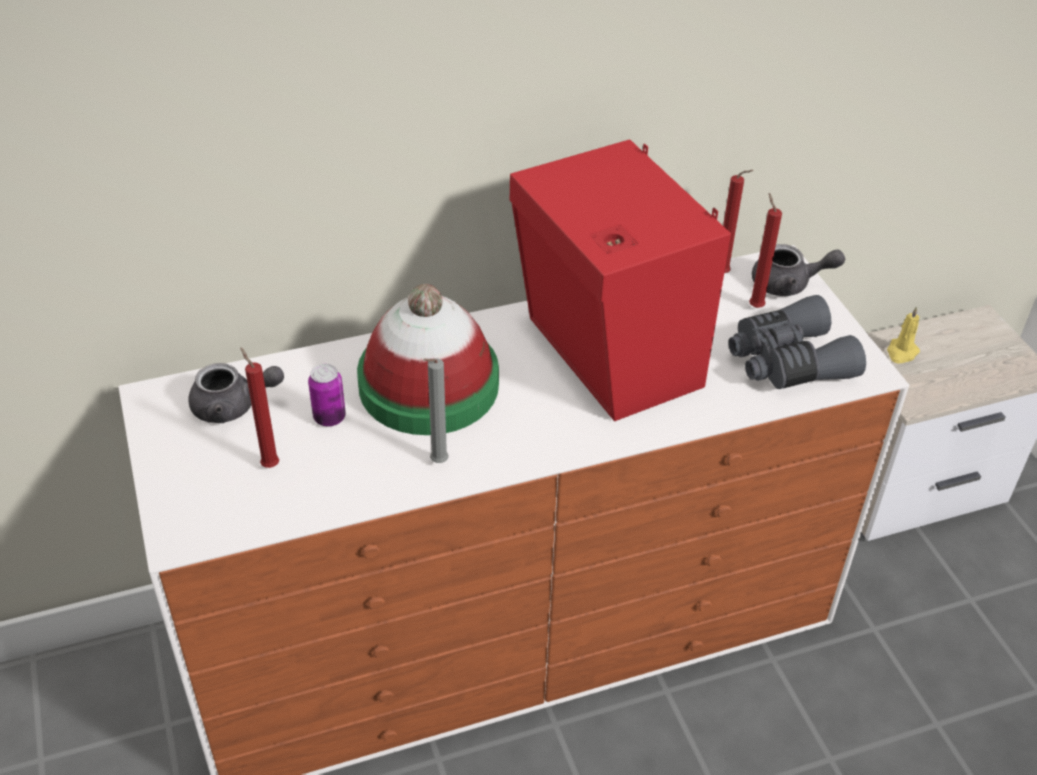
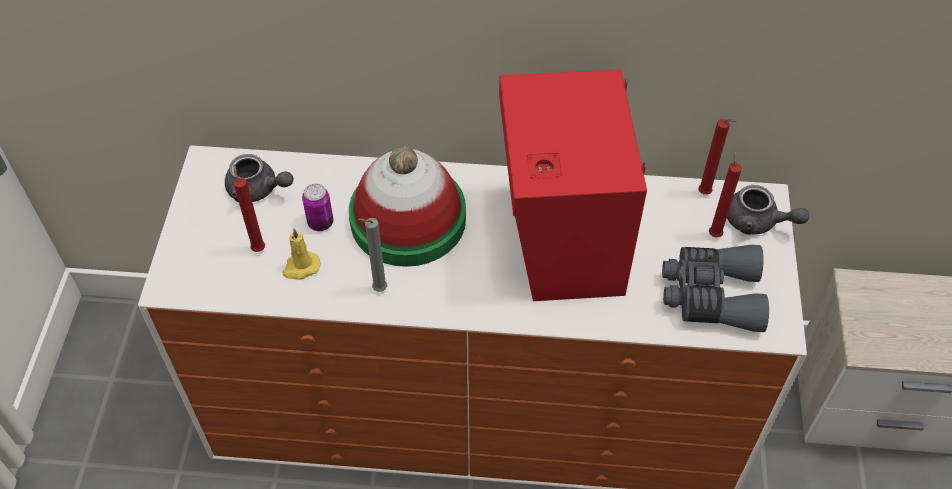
camera: 25 degrees right, 10 degrees up
yellow candle [887,306,920,364] -> yellow candle moved to [283,229,321,280]

